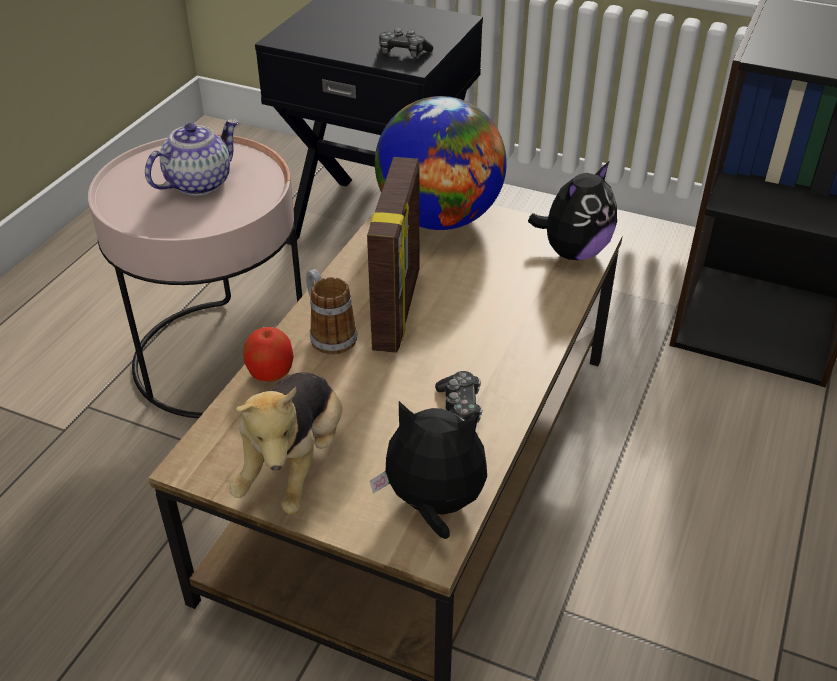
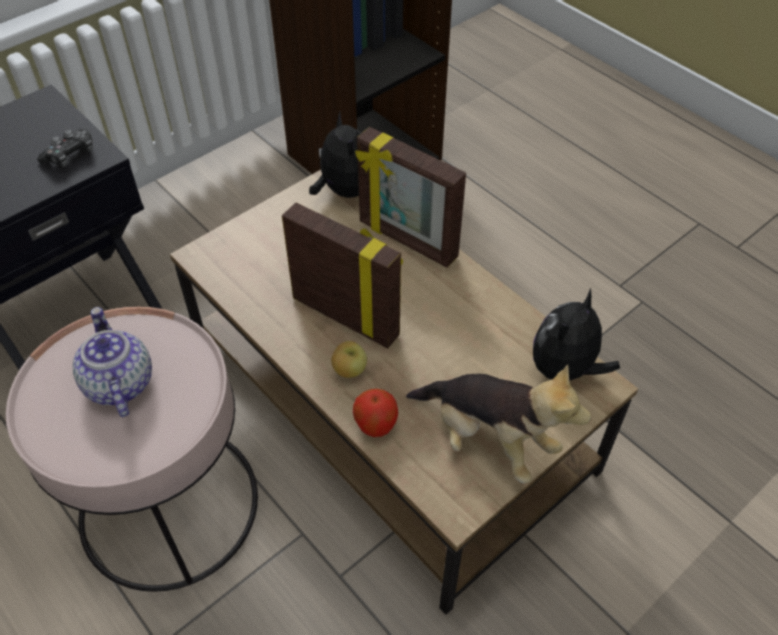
camera: 65 degrees left, 10 degrees up
mug [306,269,357,354] -> apple [331,341,367,378]
globe [375,96,507,230] -> none
game controller [435,371,483,423] -> none
none -> picture frame [355,127,466,268]

